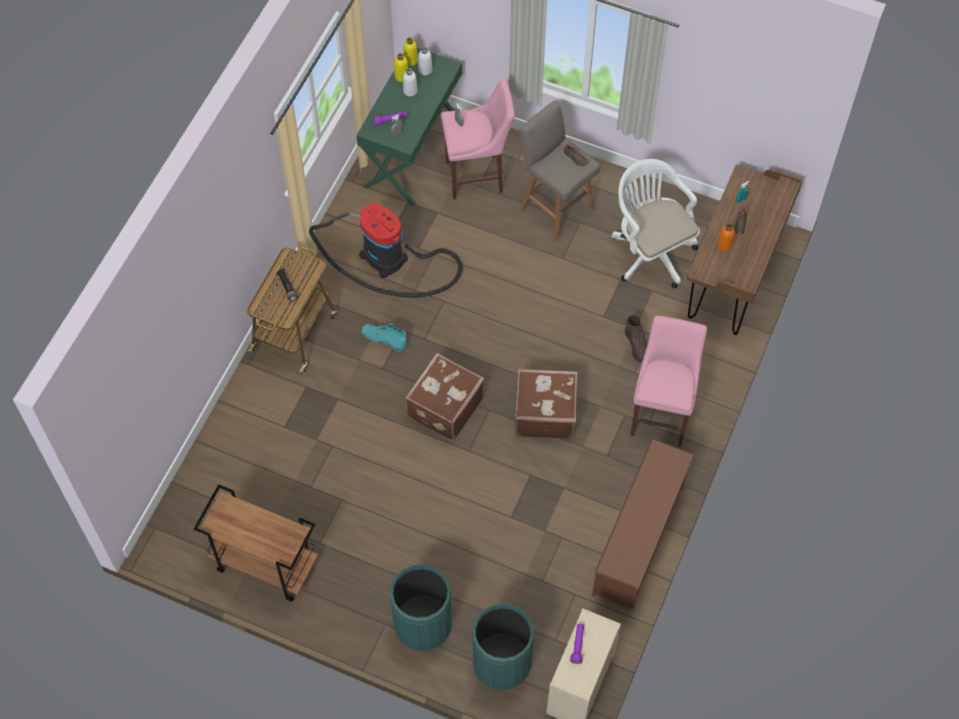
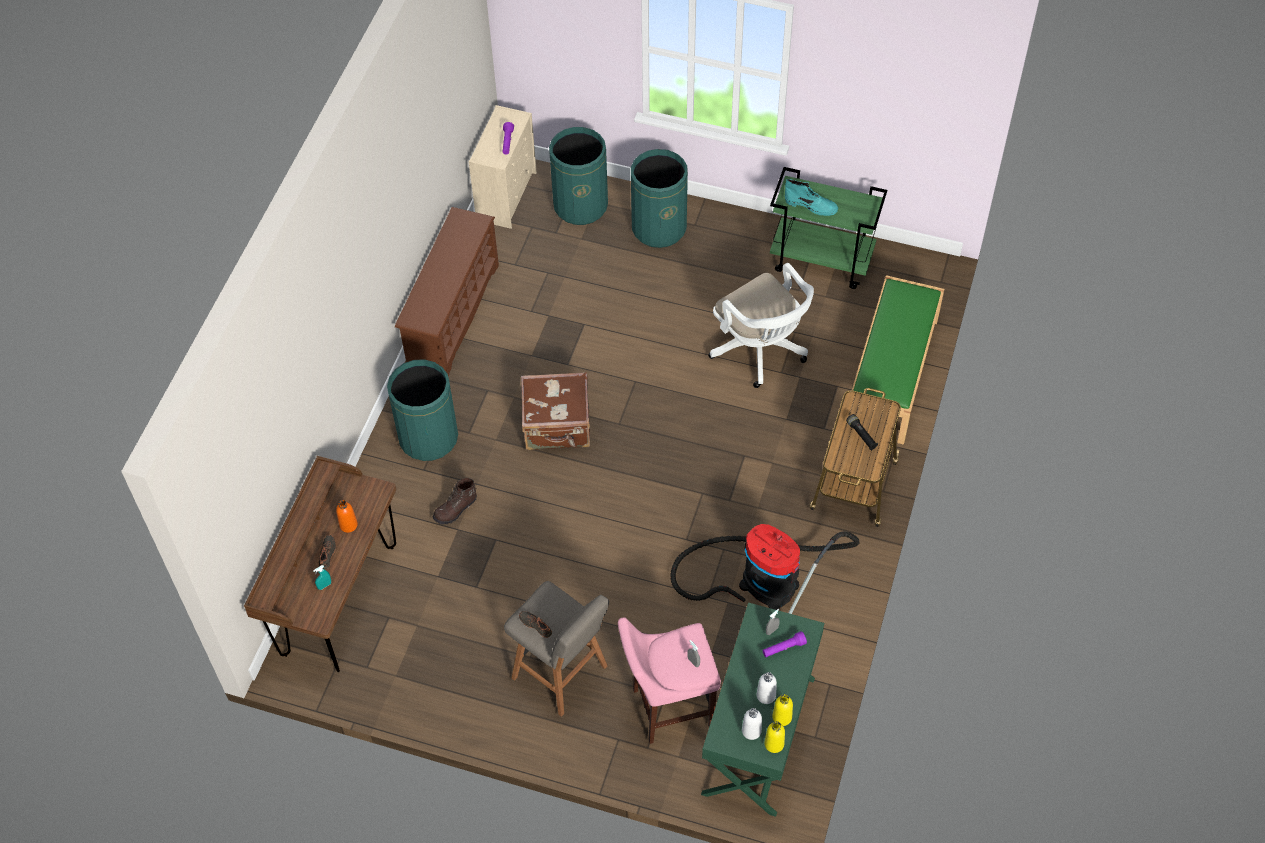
camera: 175 degrees right, 5 degrees down
brown cart [194,484,318,602] -> green cart [770,167,887,289]
turquoise boot [361,323,407,352] -> turquoise boot moved to [785,179,838,216]
brown suitcase [405,353,484,441] -> none
white office chair [611,159,700,288] -> white office chair moved to [708,263,814,388]
brown boot [625,315,647,362] -> brown boot turned 105 degrees counterclockwise [433,478,477,525]
pink stool [630,315,707,447] -> green trash can [387,359,458,461]
none -> green bench [848,275,944,445]

